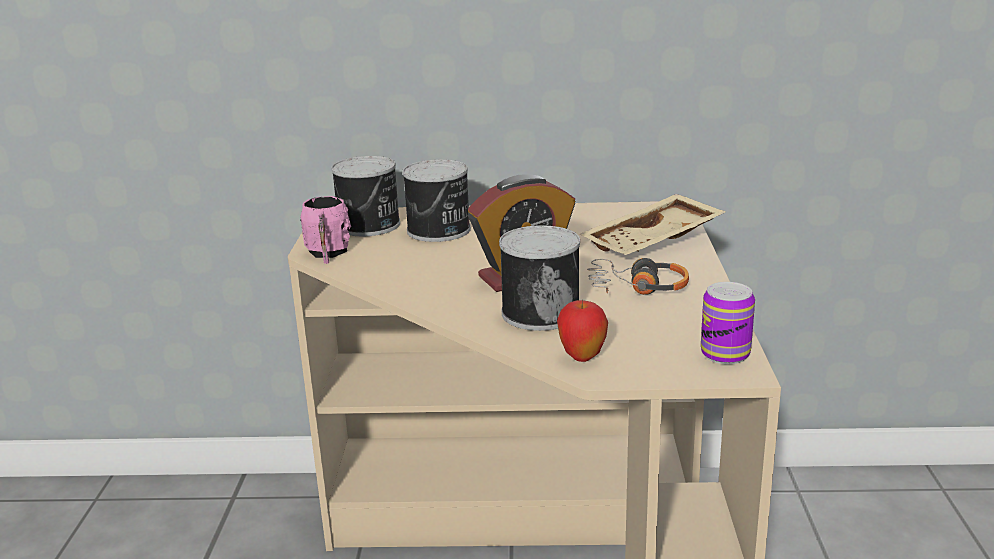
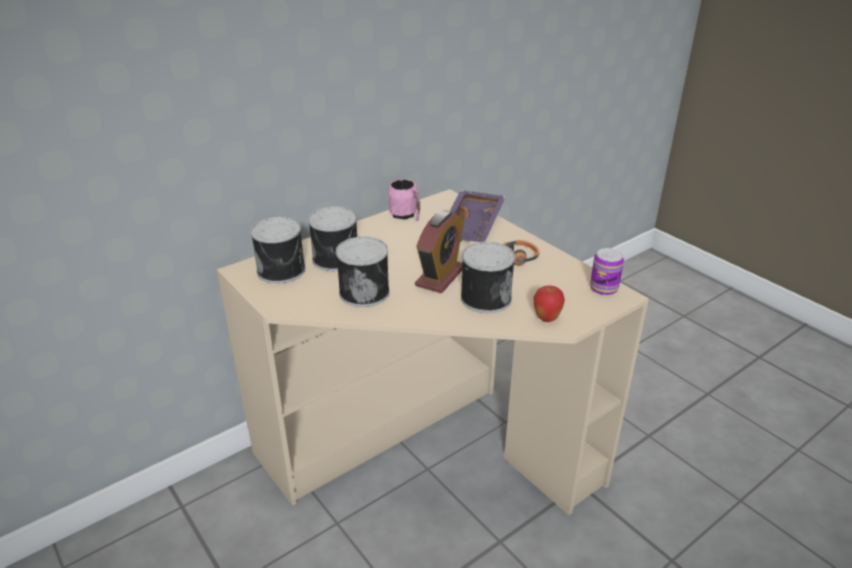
camera: 40 degrees left, 10 degrees up
pink mug [301,196,351,264] -> pink mug moved to [388,179,420,221]
beige tray [579,194,725,255] -> purple tray [450,190,506,242]
none -> can [336,237,390,307]

